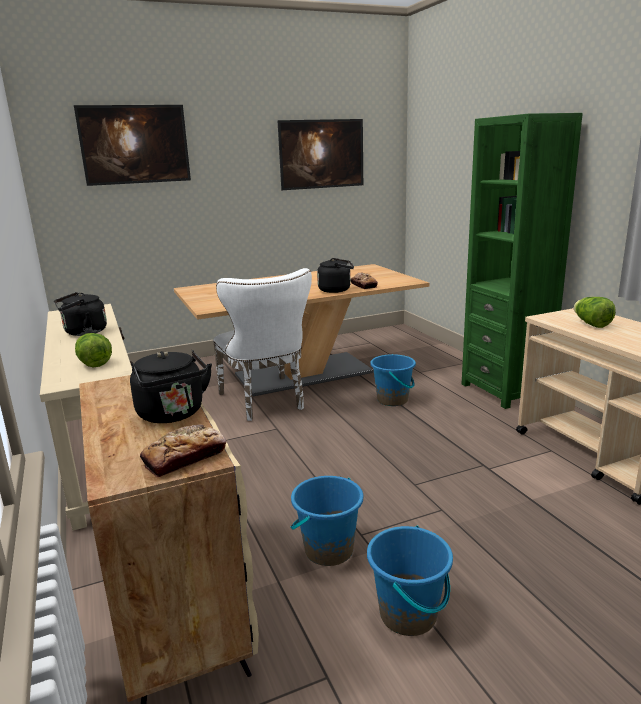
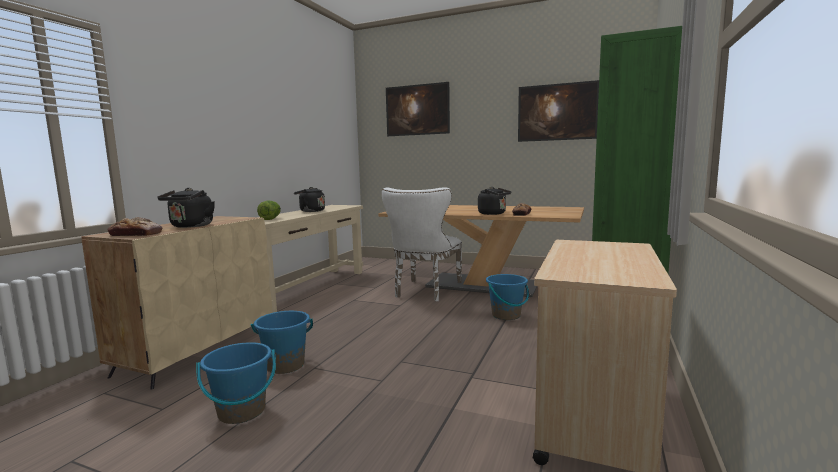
camera: 45 degrees right, 10 degrees down
lettuce [574,297,616,328] -> none

